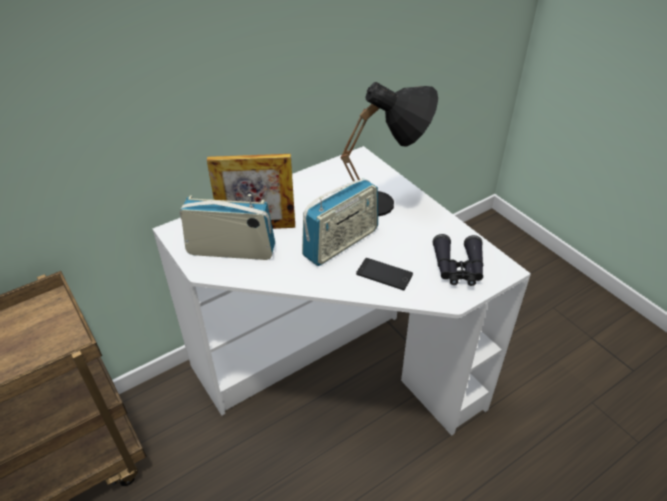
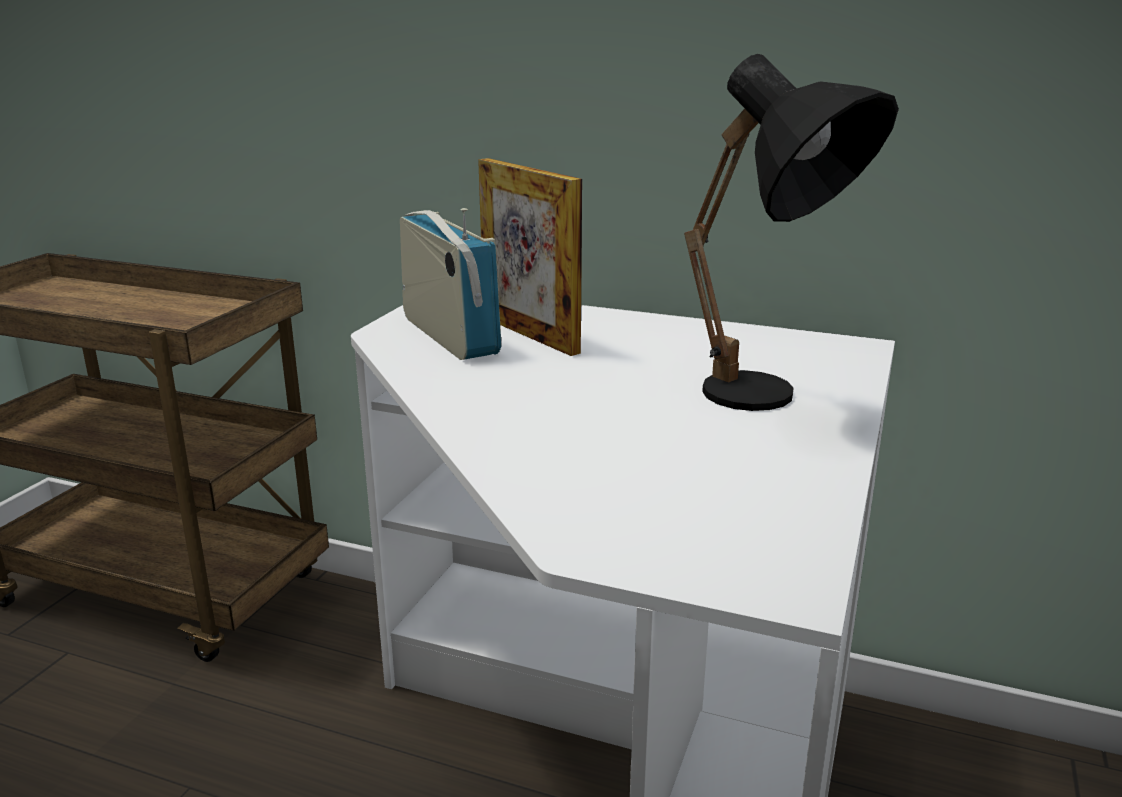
camera: 55 degrees right, 20 degrees down
radio [302,178,378,266] -> none
phone [356,258,413,291] -> none
black binoculars [433,234,483,286] -> none

